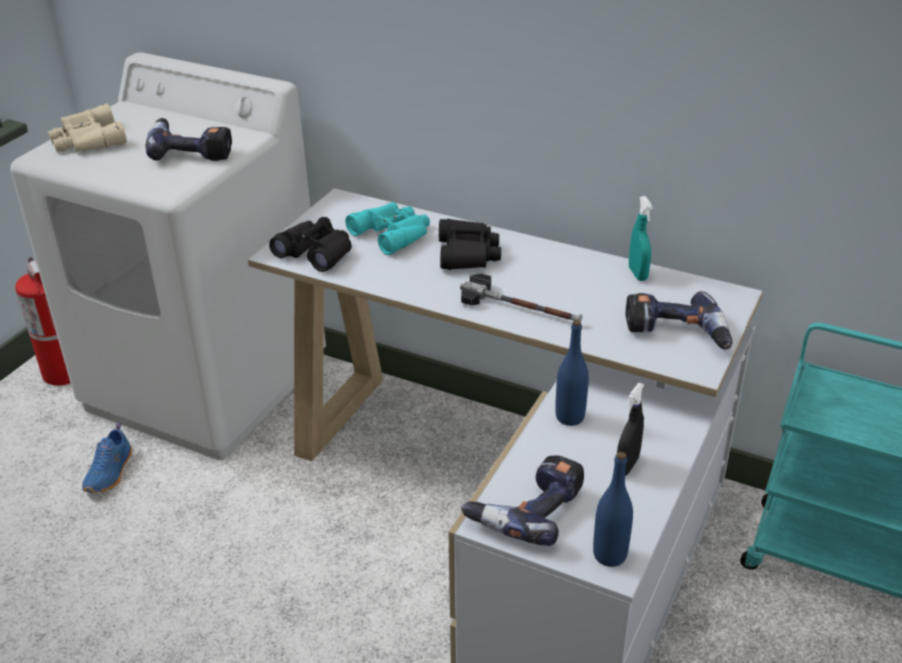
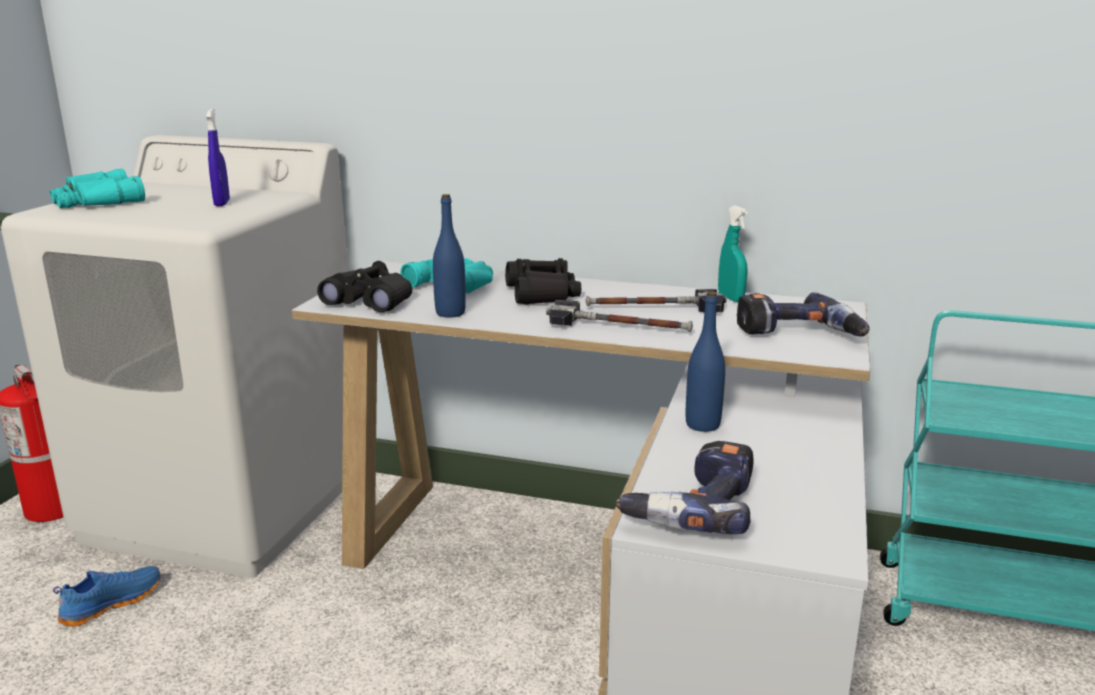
camera: 10 degrees left, 15 degrees down
beige binoculars [48,103,127,152] -> turquoise binoculars [50,168,145,208]
blue shoe [82,423,132,493] -> blue shoe turned 135 degrees counterclockwise [53,566,161,627]
power drill [145,118,232,161] -> blue spray bottle [206,109,230,206]
blue bottle [593,452,633,567] -> blue bottle moved to [433,194,466,318]
black spray bottle [617,383,644,476] -> none
none -> hammer [585,289,727,313]

